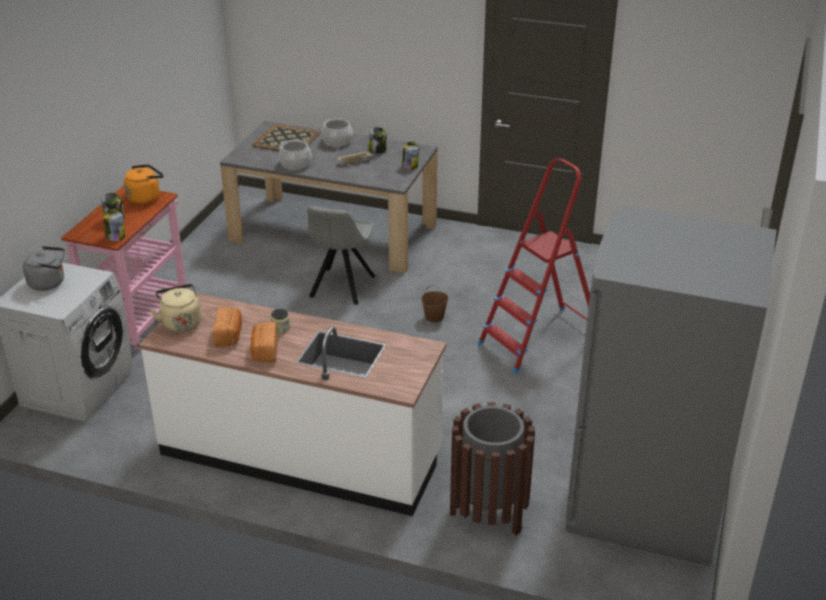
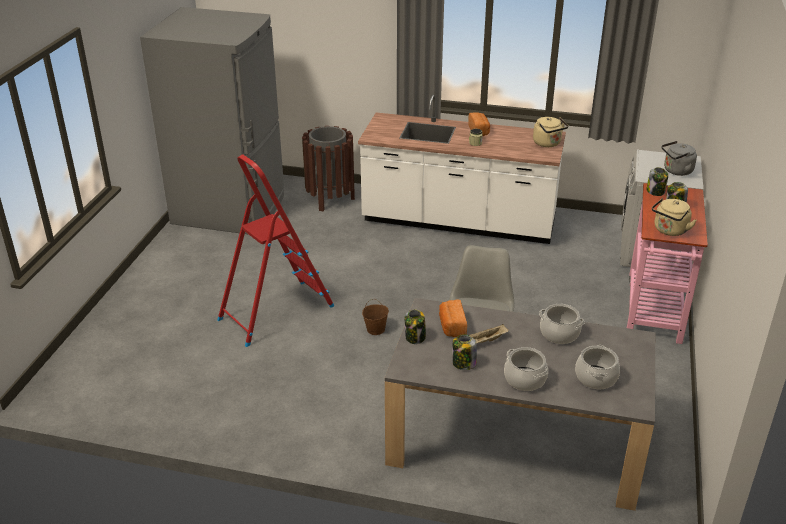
camera: 175 degrees right, 0 degrees up
orange kettle [124,164,164,204] -> beige kettle [652,198,697,236]
bread [213,307,242,347] -> bread moved to [439,299,467,337]
tray [252,124,320,151] -> cooking pot [575,345,620,389]

